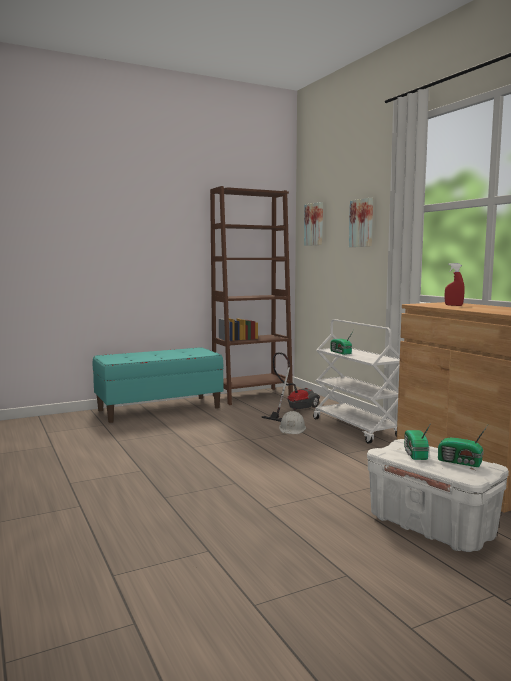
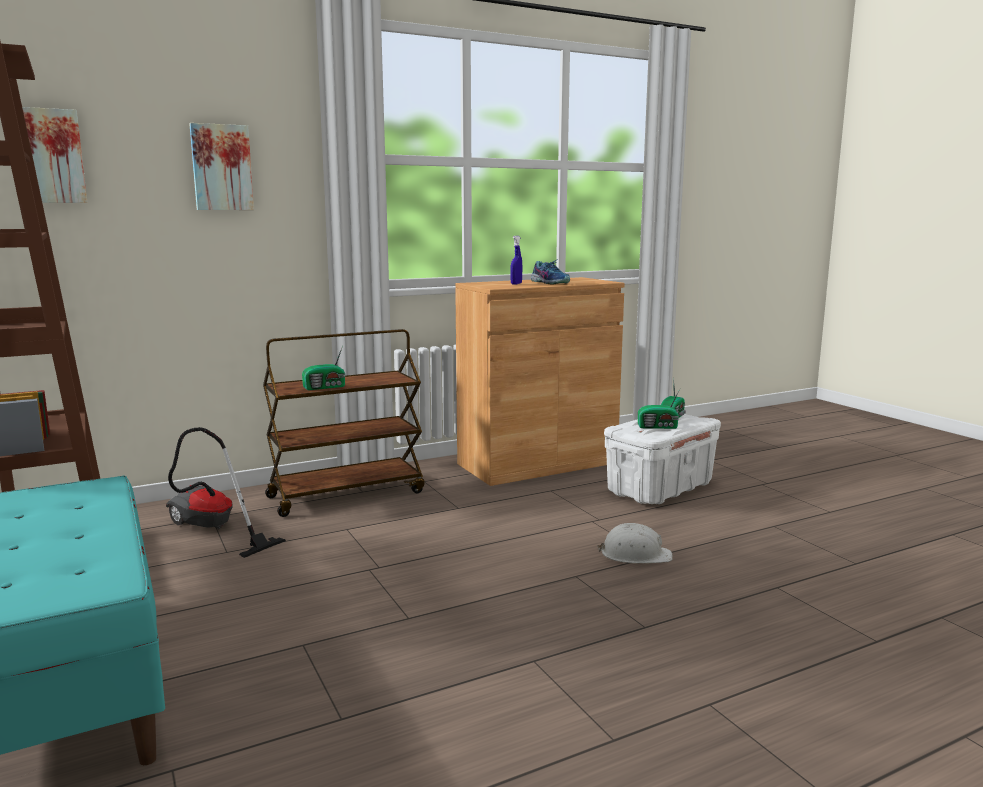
camera: 90 degrees left, 5 degrees up
white hard hat [279,411,306,434] -> white hard hat moved to [597,523,673,563]
white cart [313,319,400,444] -> brown cart [263,329,425,517]
red spray bottle [445,263,465,306] -> blue spray bottle [510,236,522,284]
none -> shoe [531,259,570,285]

